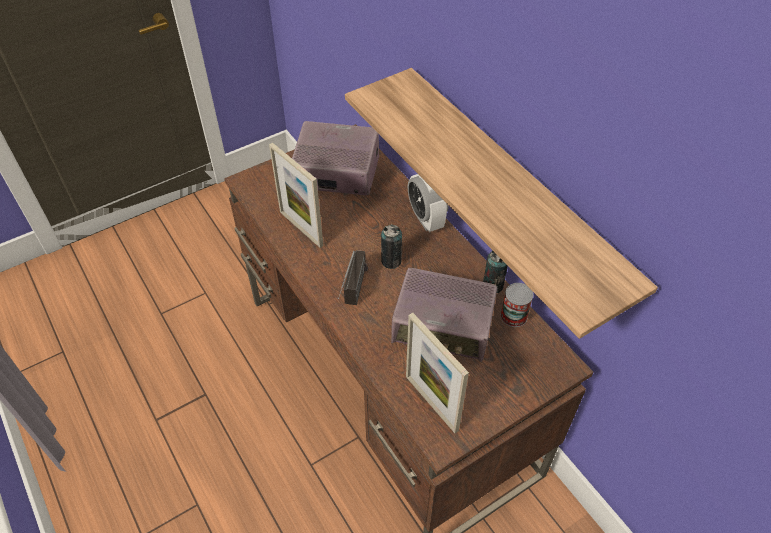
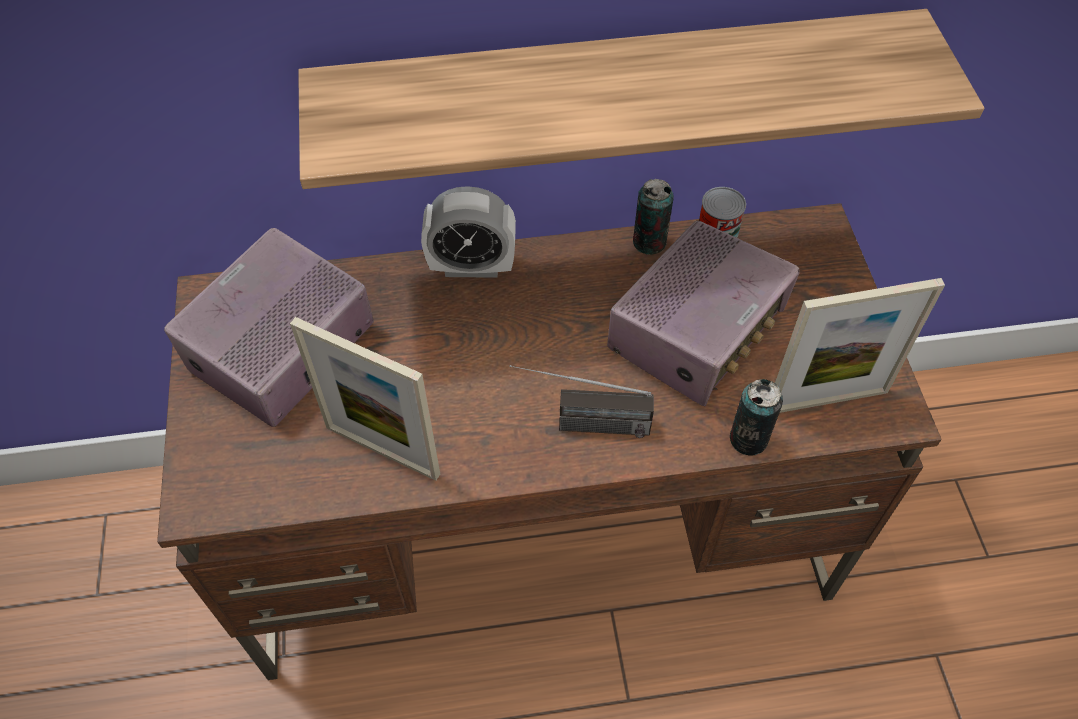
camera: 65 degrees left, 5 degrees up
picture frame [269,143,323,248] -> picture frame turned 45 degrees clockwise [290,317,440,481]
radio [338,250,368,305] -> radio turned 150 degrees clockwise [509,365,654,438]
can [381,224,402,269] -> can moved to [730,379,783,456]

